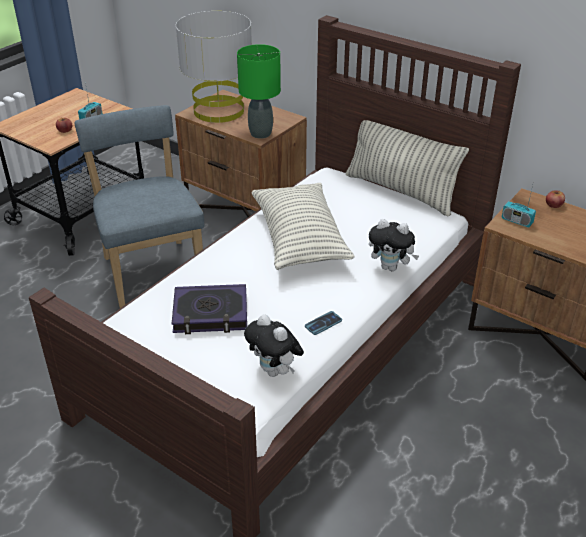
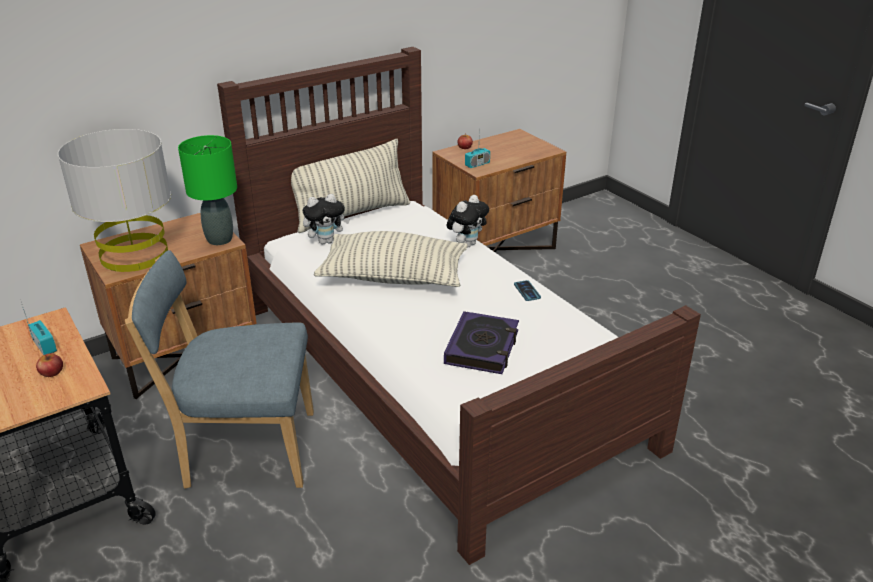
camera: 70 degrees left, 5 degrees down
plush toy [244,314,304,377] -> plush toy moved to [303,194,350,244]

